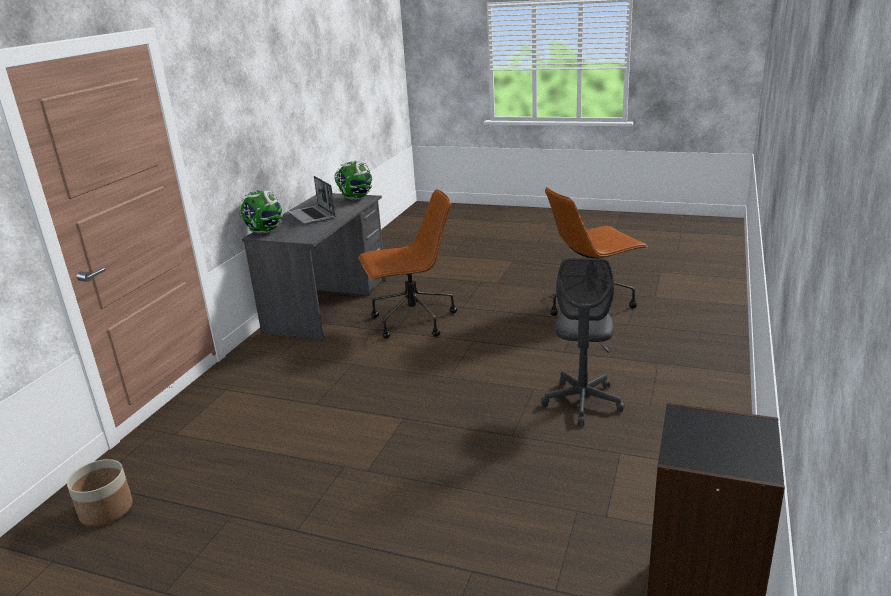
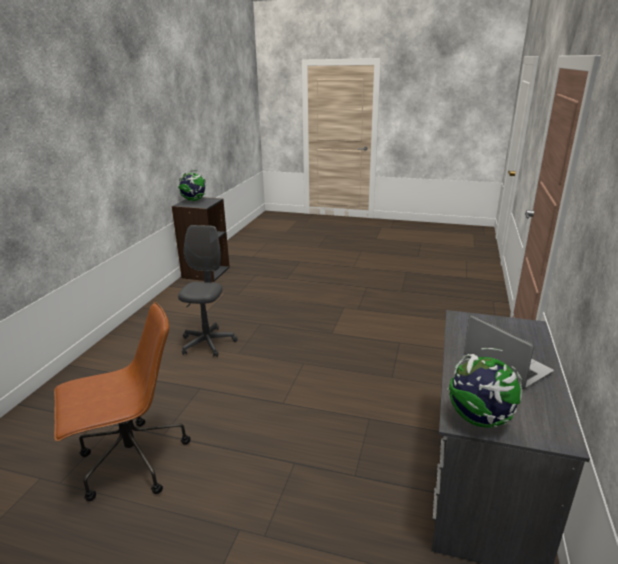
camera: 175 degrees right, 0 degrees up
planter [67,459,133,526] -> none
globe [238,190,283,234] -> globe moved to [178,170,207,201]
brown office chair [358,189,457,339] -> none

